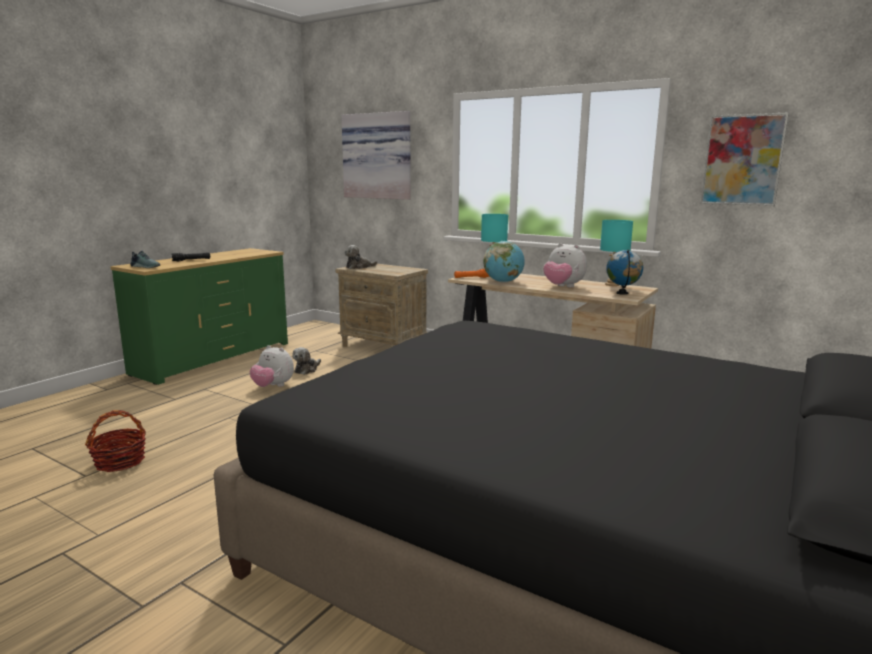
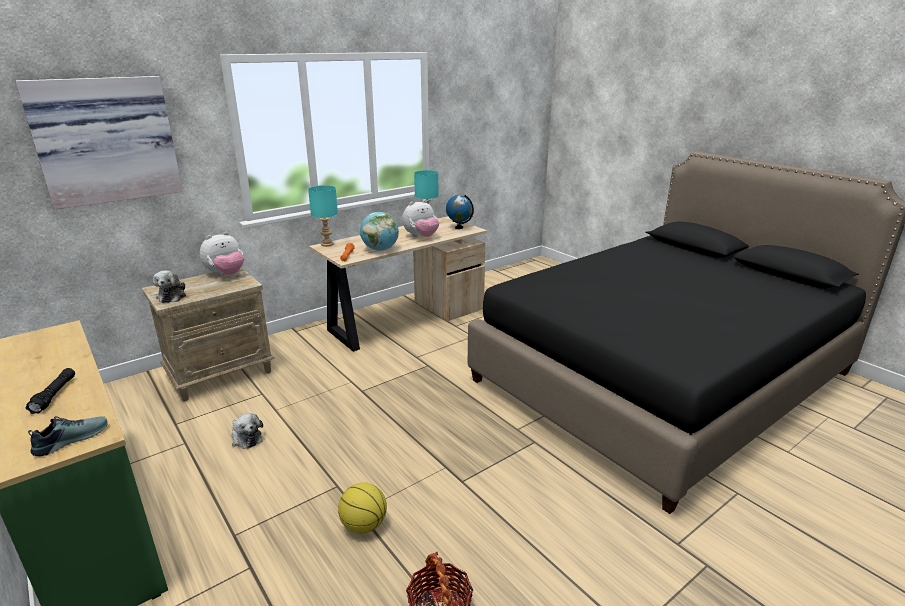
camera: 70 degrees left, 10 degrees up
plush toy [250,345,294,387] -> plush toy moved to [200,232,244,275]
picture [701,112,789,206] -> none
none -> basketball [338,483,387,533]

